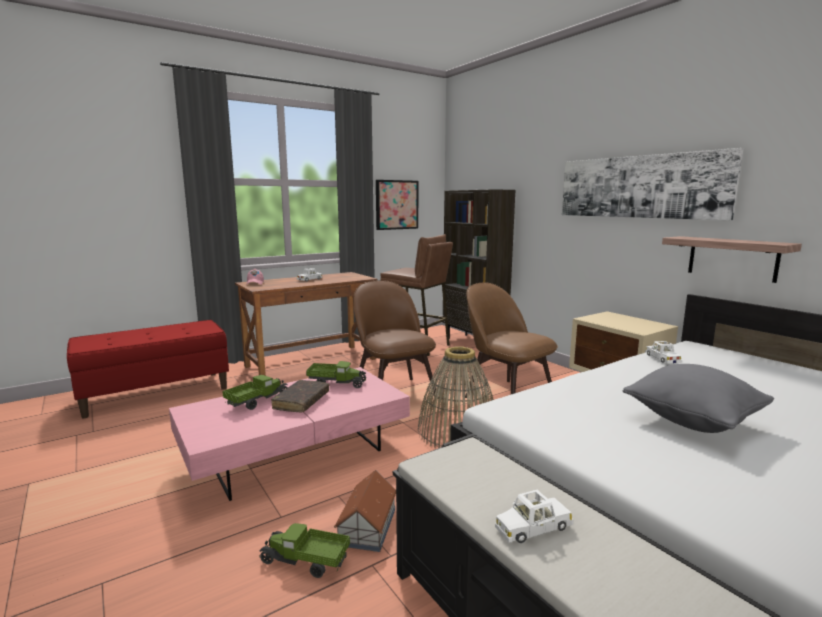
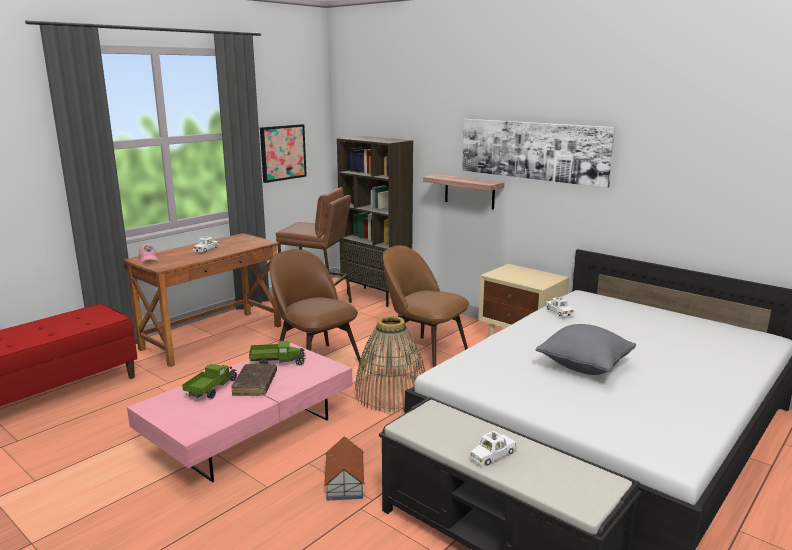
camera: 15 degrees left, 5 degrees up
toy truck [259,523,350,578] -> none
shelf [662,236,802,283] -> shelf moved to [423,174,505,209]

